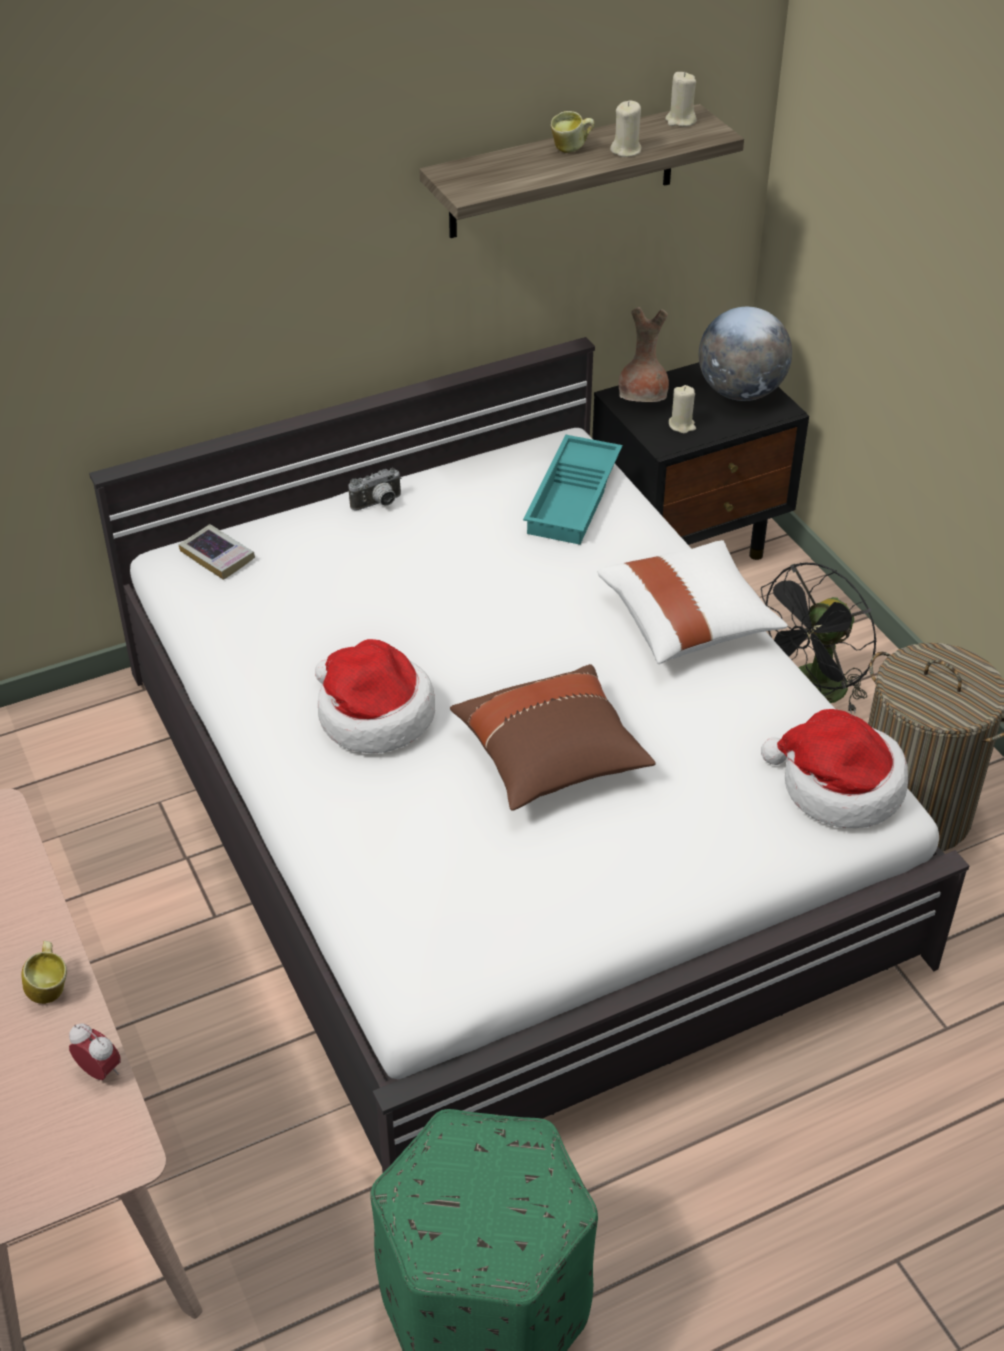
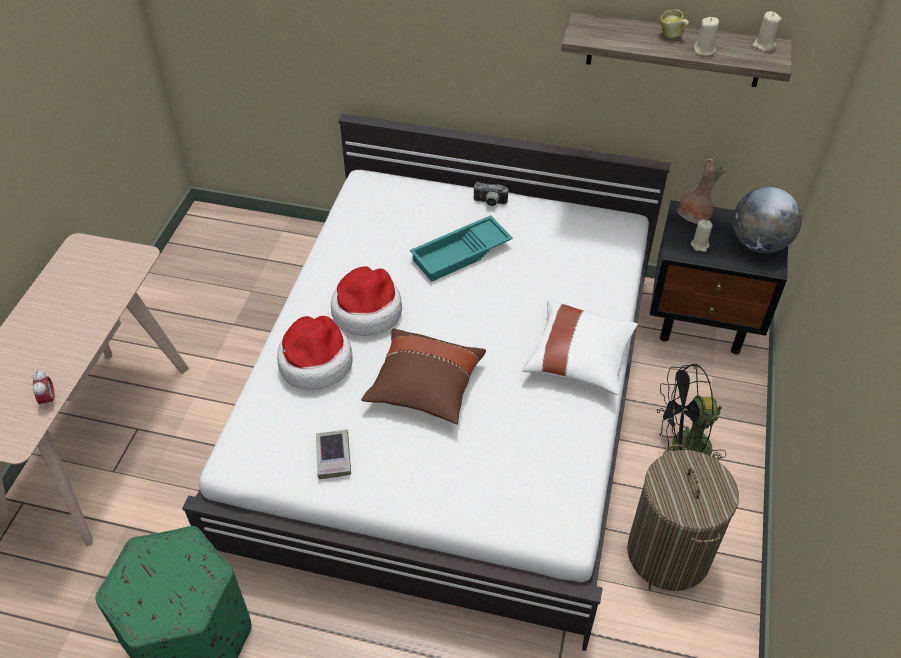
camera: 40 degrees right, 5 degrees up
mug [22,941,67,1004] -> none
book [178,524,255,580] -> book moved to [316,430,351,479]
turquoise tray [523,435,622,545] -> turquoise tray moved to [410,215,513,282]
hat [761,709,908,828] -> hat moved to [277,316,353,390]

